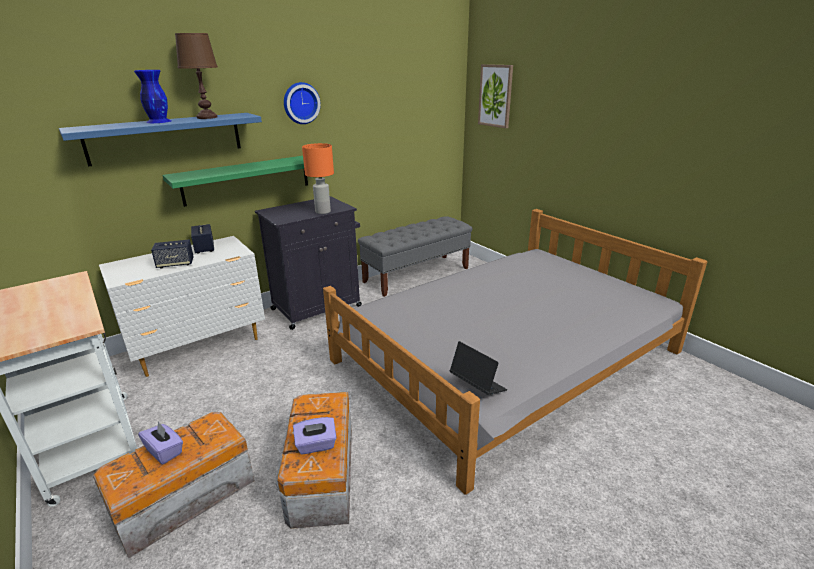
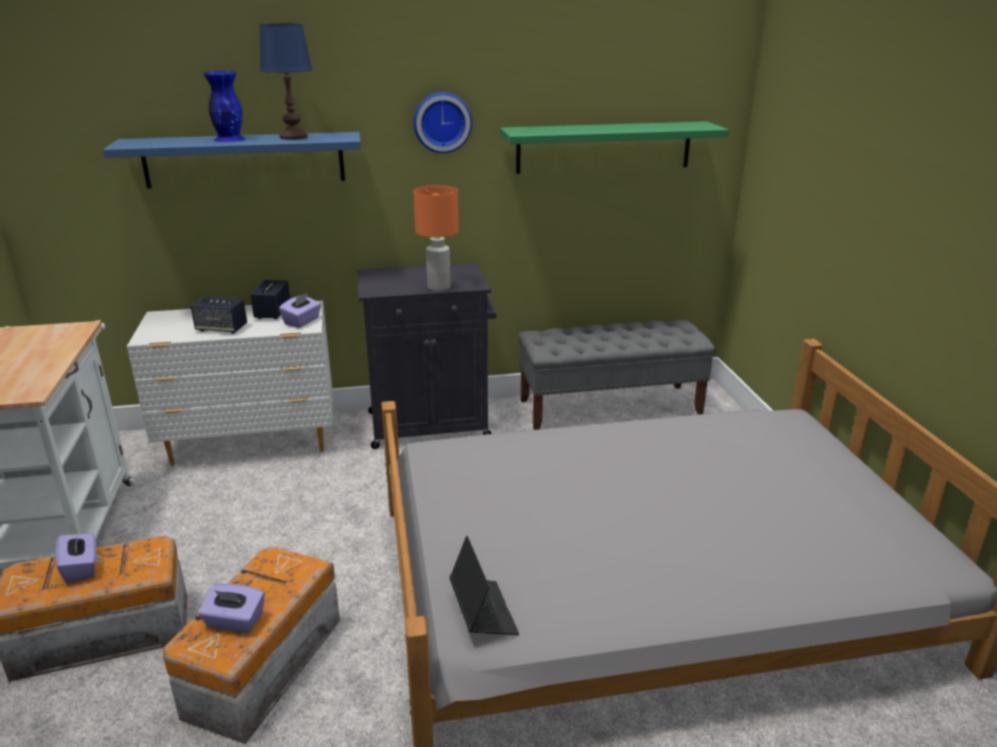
camera: 25 degrees right, 0 degrees up
green shelf [162,156,308,207] -> green shelf moved to [500,121,729,174]
brown table lamp [175,33,218,119] -> blue table lamp [259,23,313,140]
picture [478,64,513,128] -> none
none -> purple tissue box [279,293,321,328]

